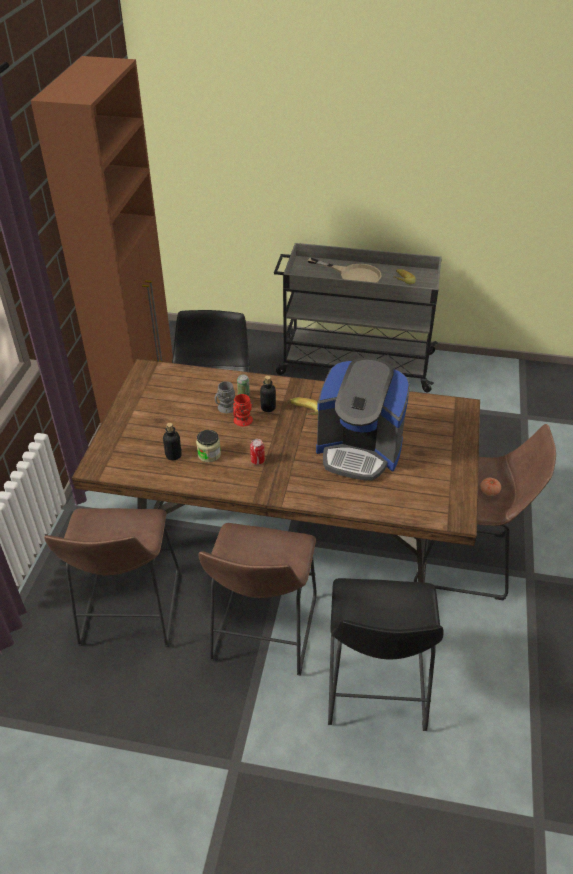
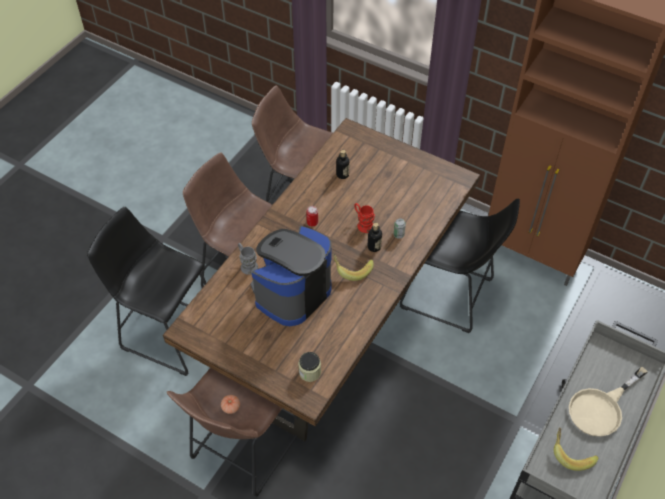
camera: 110 degrees right, 10 degrees up
jar [196,430,221,462] -> jar moved to [298,352,321,382]
grey mug [215,381,235,413] -> grey mug moved to [238,243,258,275]

